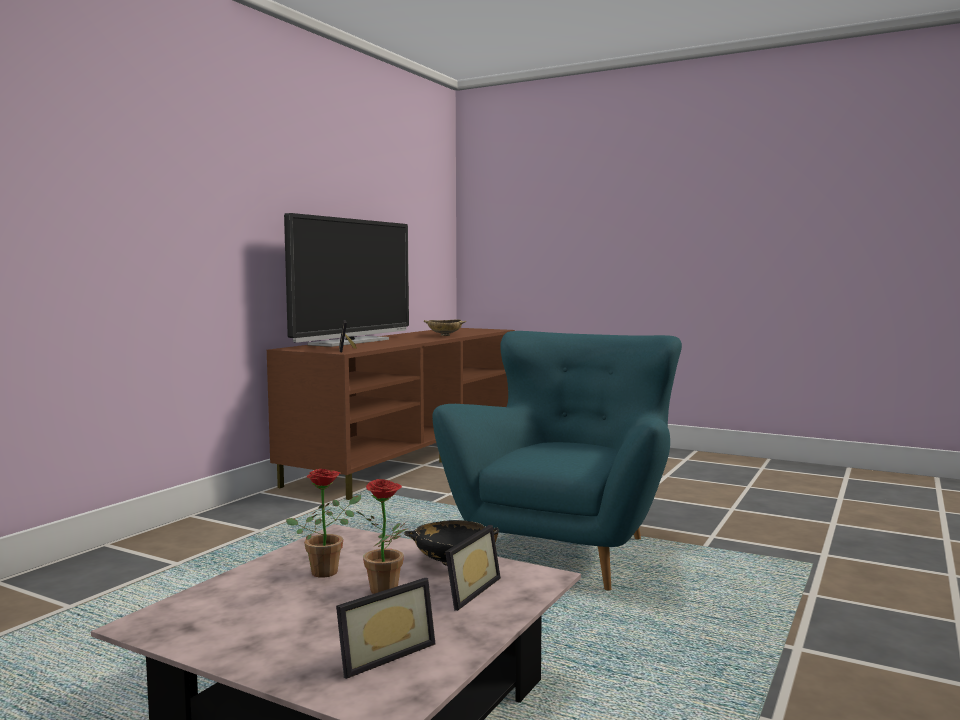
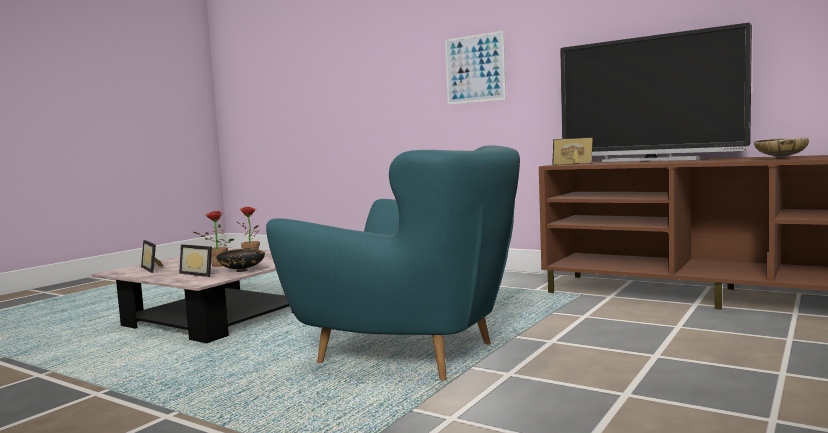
camera: 95 degrees right, 0 degrees up
none -> picture [445,31,506,105]

